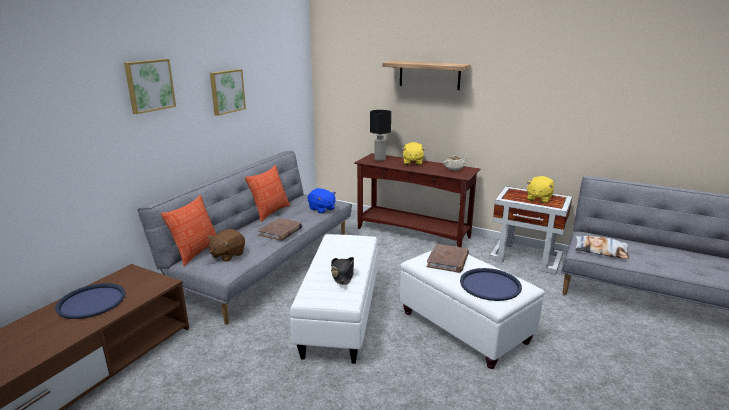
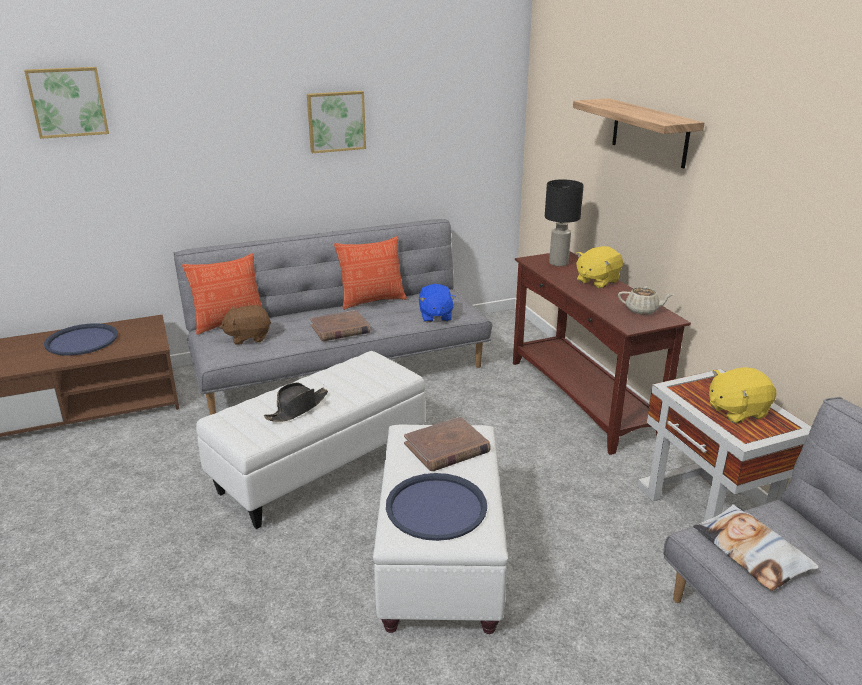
camera: 40 degrees right, 5 degrees up
picture [124,59,176,114] -> picture moved to [24,67,109,139]

